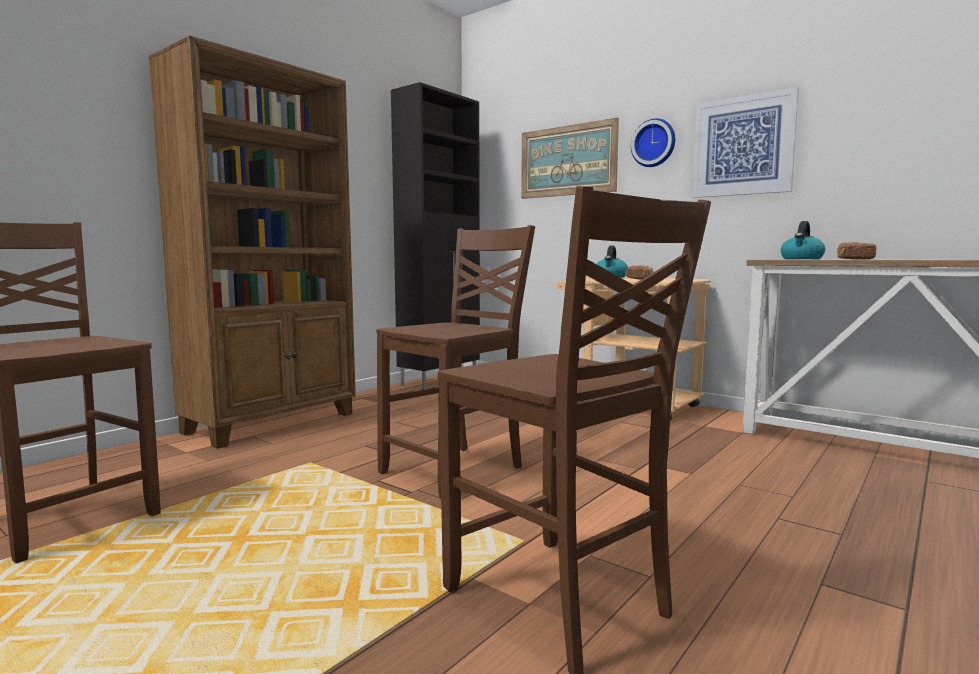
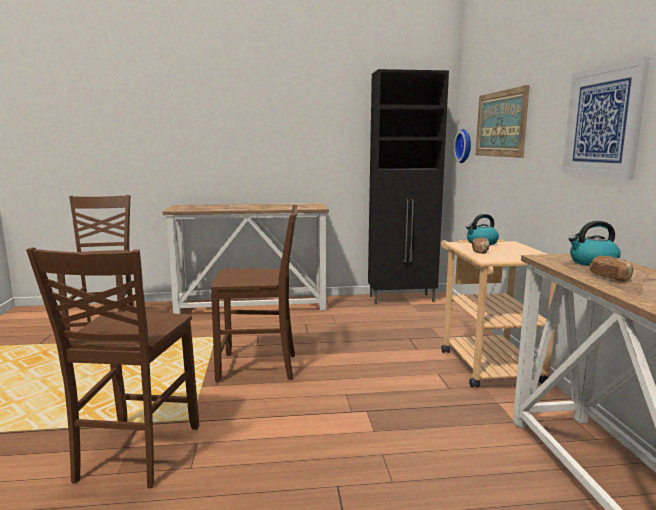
camera: 45 degrees right, 5 degrees up
brown bookcase [148,35,356,449] -> console table [162,203,329,314]
wall clock [631,118,675,167] -> wall clock moved to [454,129,471,163]

